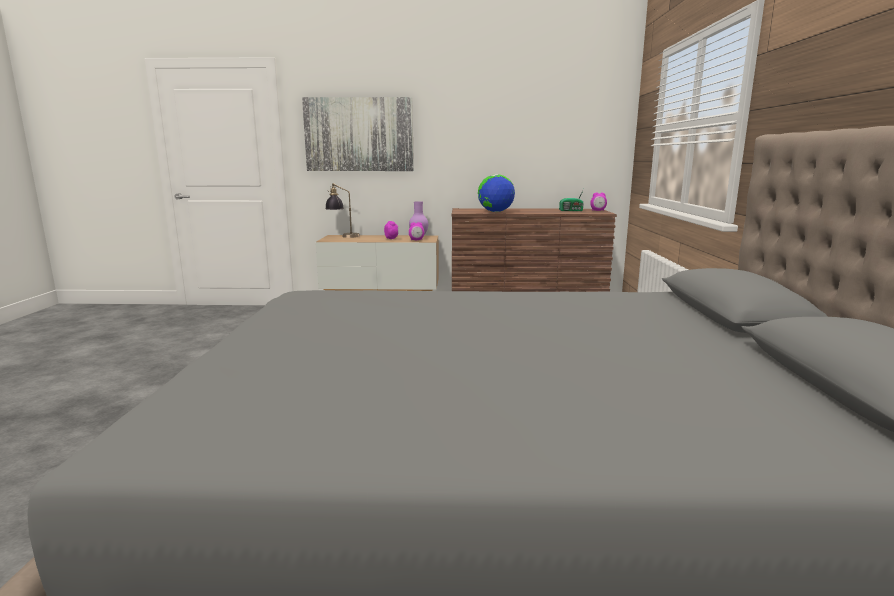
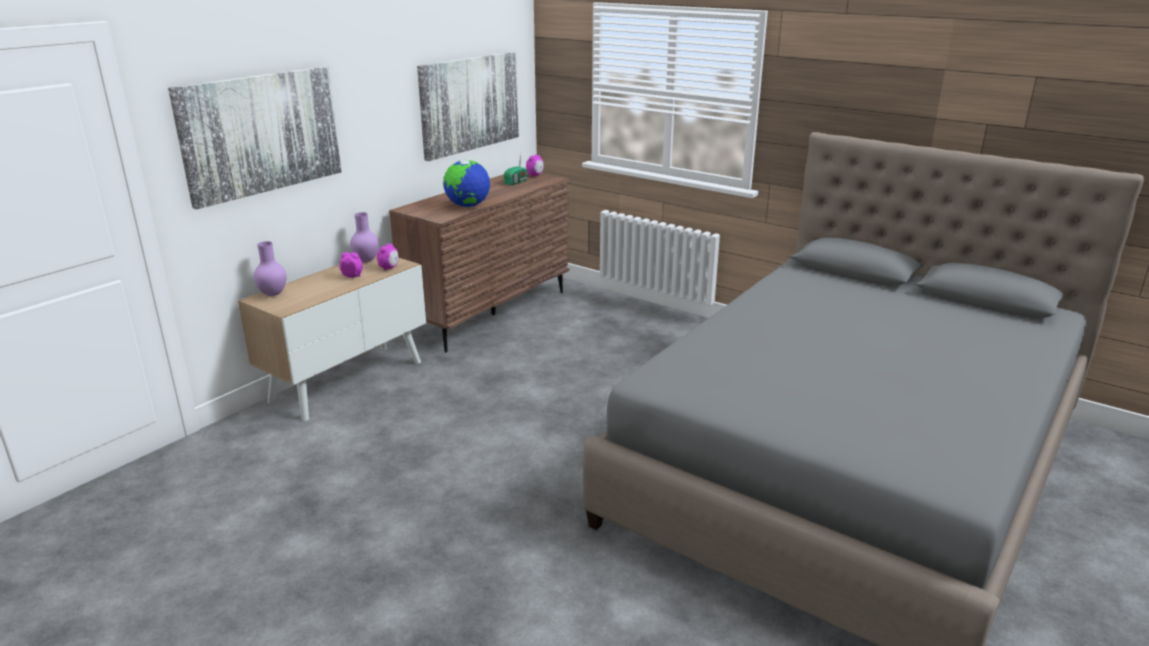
camera: 55 degrees left, 10 degrees up
table lamp [325,183,360,238] -> purple vase [254,241,287,296]
none -> picture [417,52,519,161]

